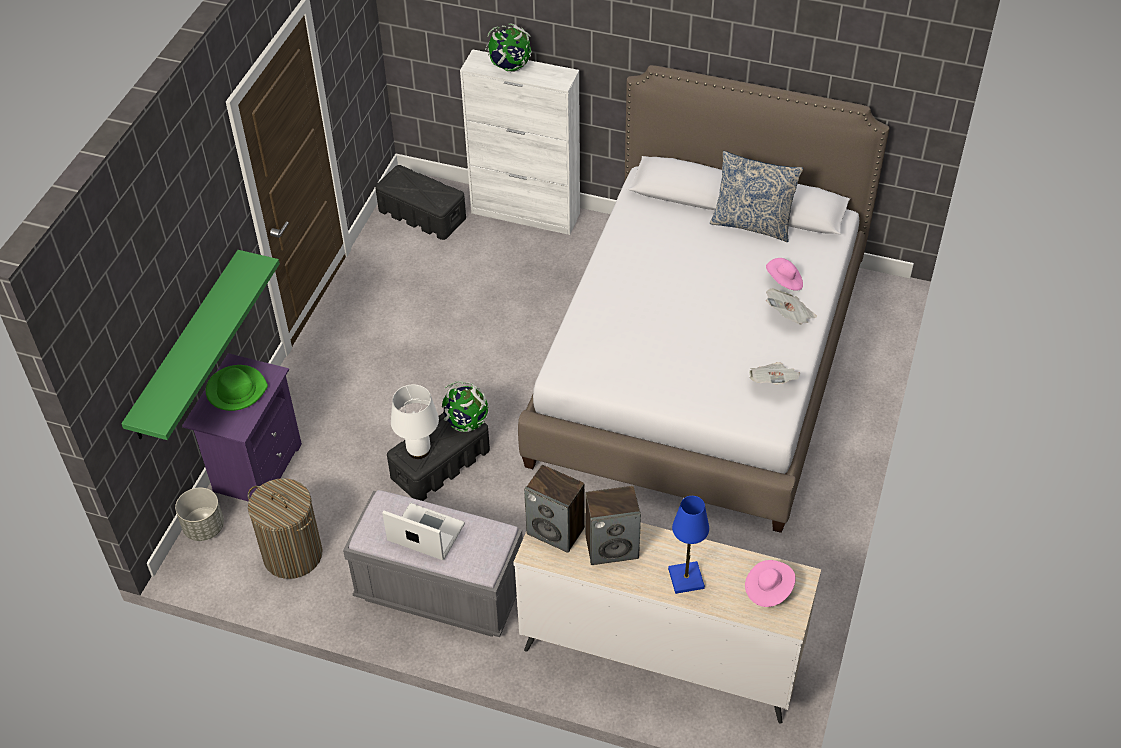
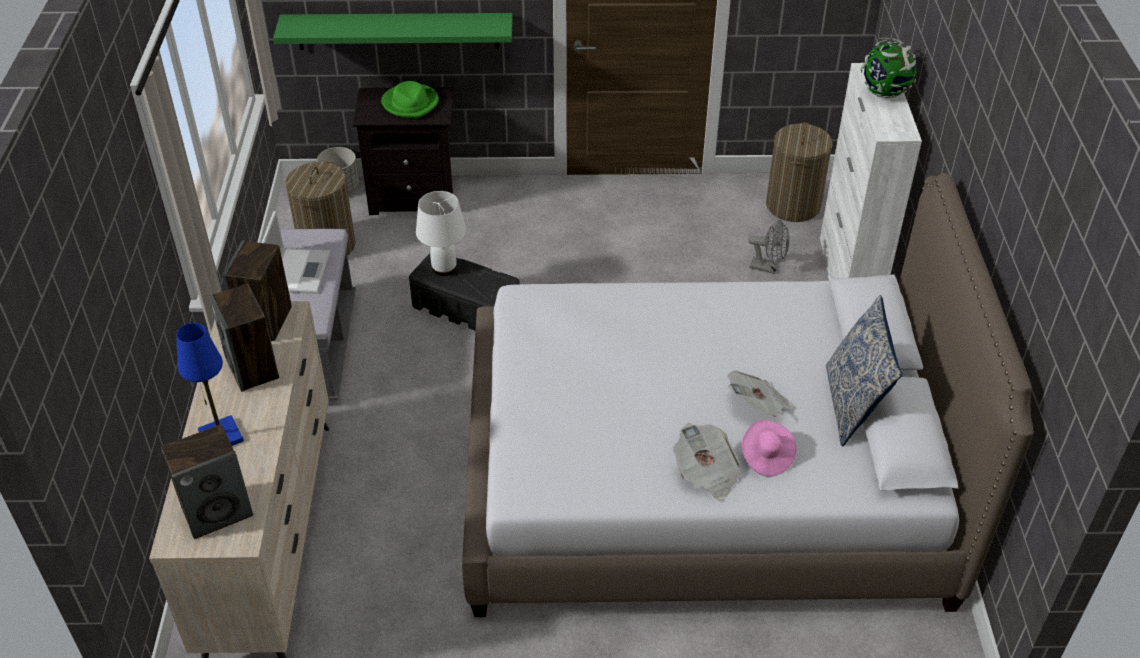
camera: 70 degrees right, 5 degrees down
purple nightstand [182,353,302,502] -> black nightstand [352,87,454,215]
black storage box [375,165,466,240] -> laundry basket [766,123,833,222]
globe [442,381,489,432] -> none
pink hat [745,560,796,607] -> speaker [161,425,253,539]
newspaper [749,362,801,385] -> newspaper moved to [728,370,794,417]
none -> grey fan [748,220,789,274]

